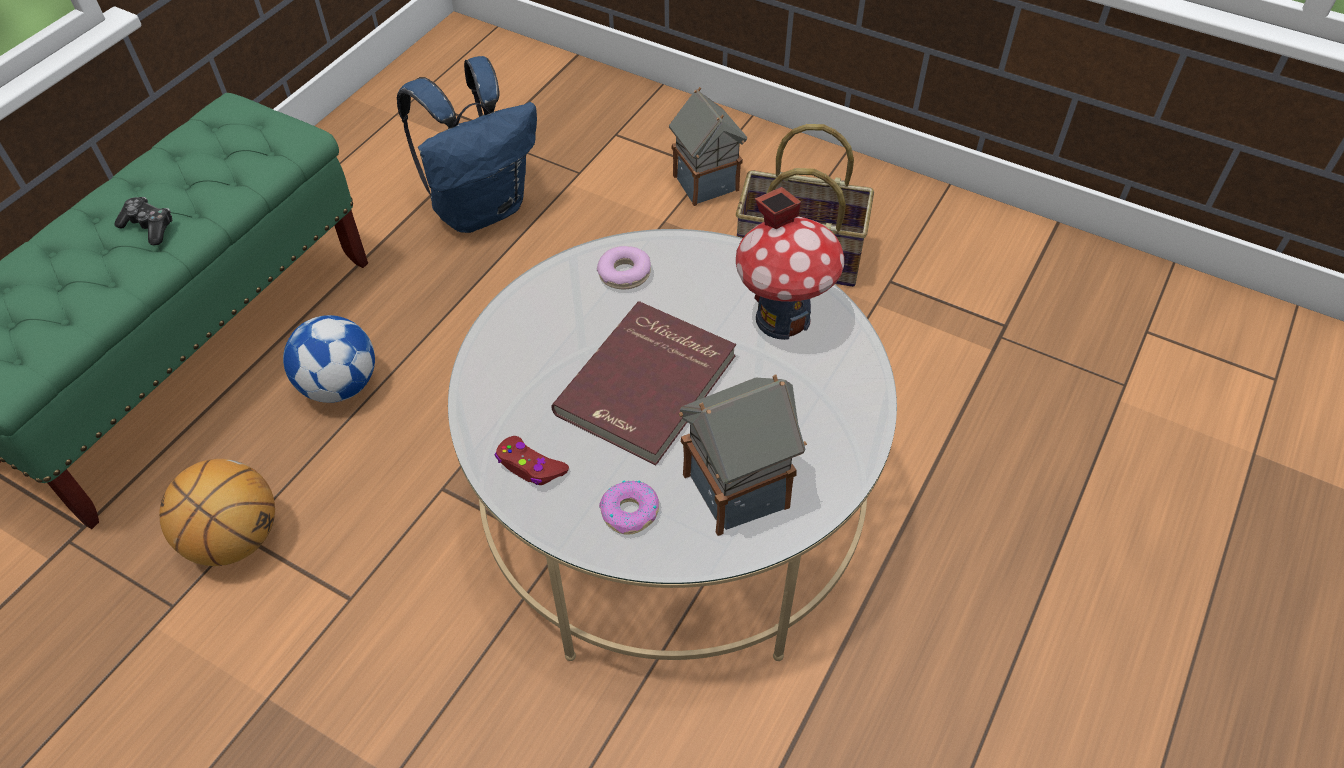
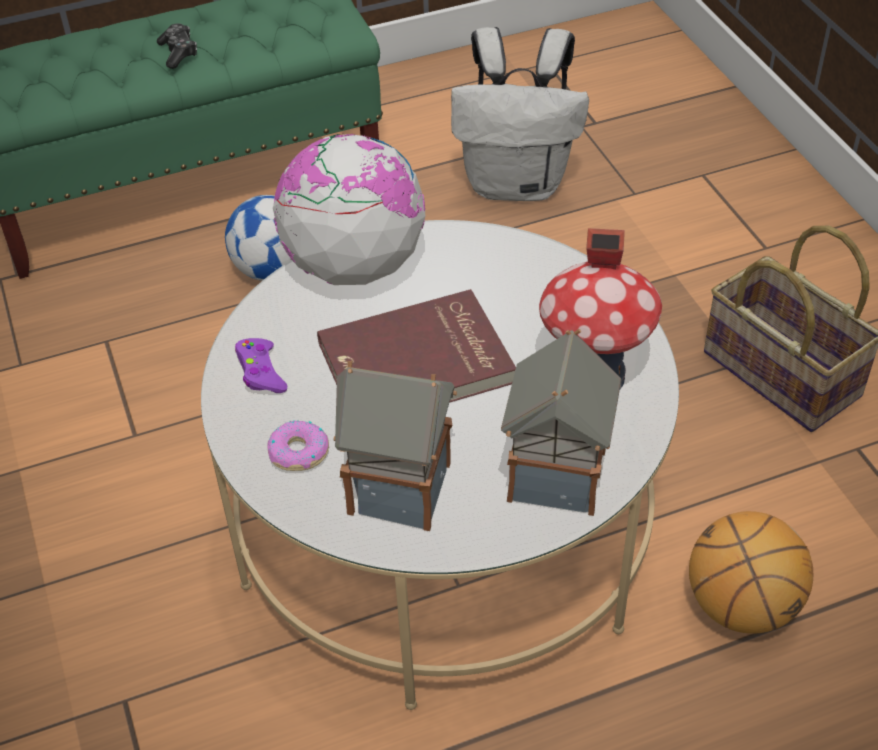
camera: 40 degrees right, 5 degrees down
basketball [159,459,275,566] -> basketball moved to [689,511,813,634]
blue backpack [397,56,537,233] -> white backpack [451,27,589,201]
red game controller [495,436,569,485] -> purple game controller [235,338,287,393]
donut [597,246,651,289] -> none
toy house [669,87,747,206] -> toy house moved to [501,329,621,516]
none -> globe [273,134,425,285]

